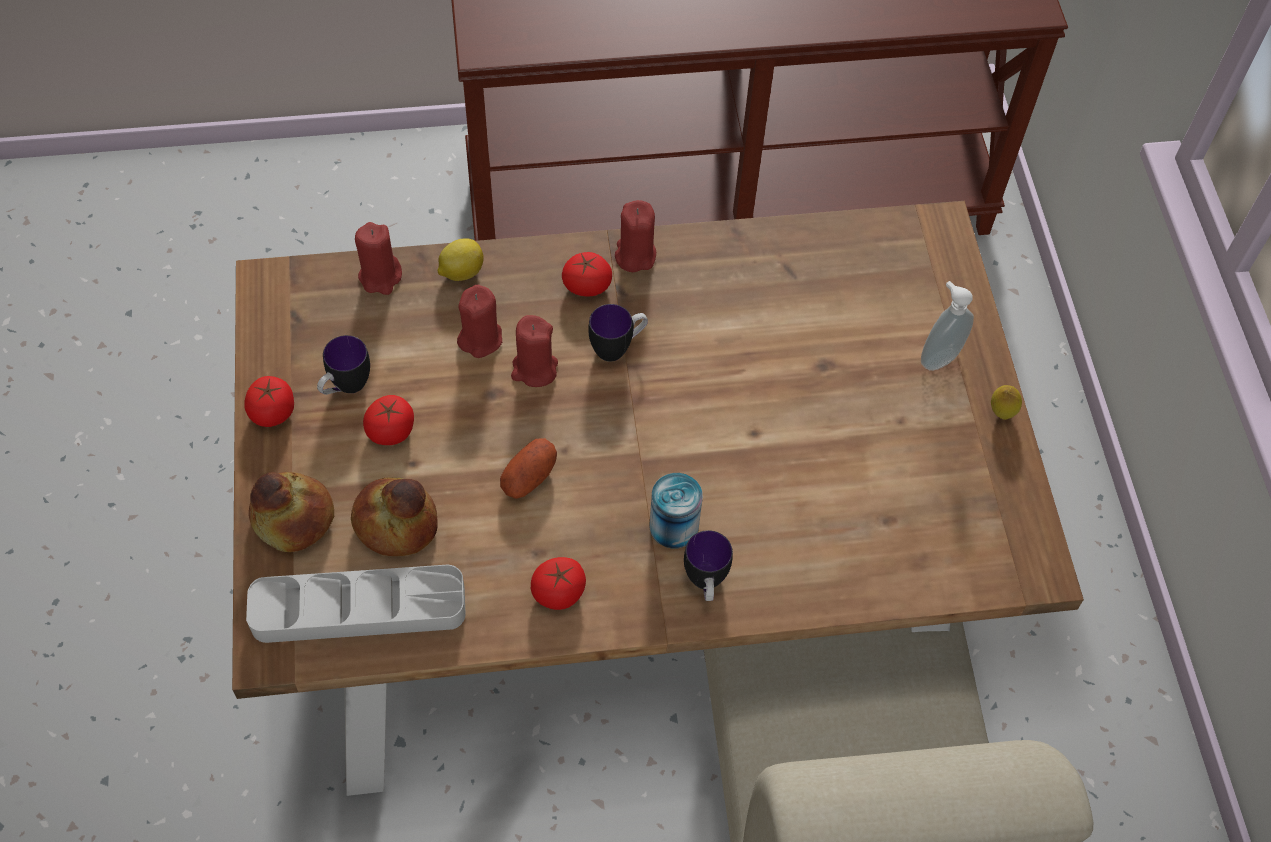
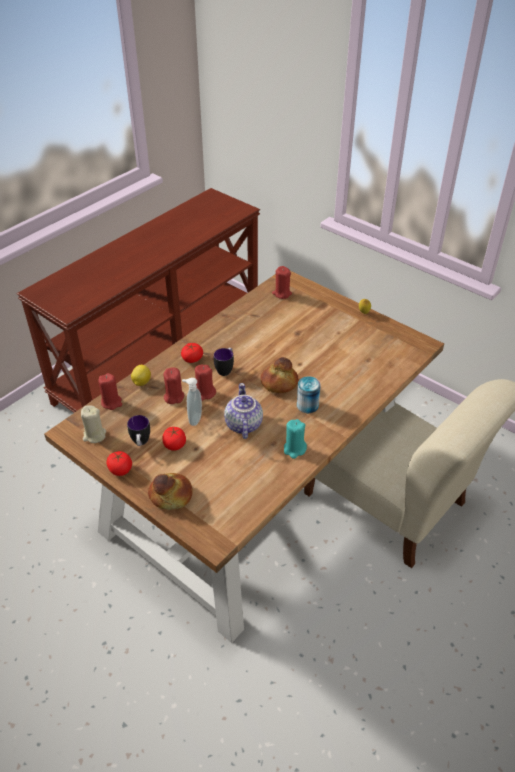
camera: 40 degrees left, 15 degrees down
grey tray [246,565,466,643] -> none
bread [351,478,438,556] -> bread moved to [260,357,299,393]
potato [500,438,557,499] -> teapot [224,383,263,439]
tomato [531,557,586,610] -> turquoise candle [284,419,307,459]
red candle [615,200,656,272] -> red candle moved to [272,266,292,299]
mug [684,530,733,601] -> none
soap dispenser [921,281,974,371] -> soap dispenser moved to [182,378,202,426]
none -> beige candle [81,405,106,443]

